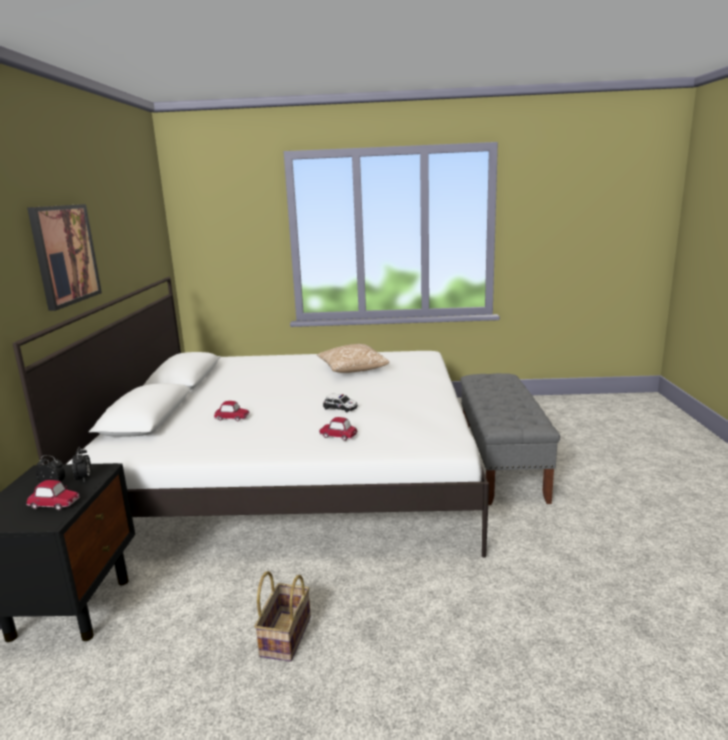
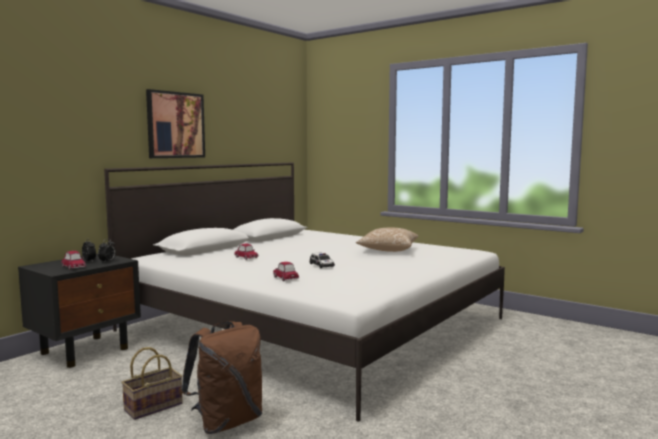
camera: 35 degrees right, 10 degrees down
grey bench [460,373,560,505] -> none
none -> brown backpack [181,321,262,434]

